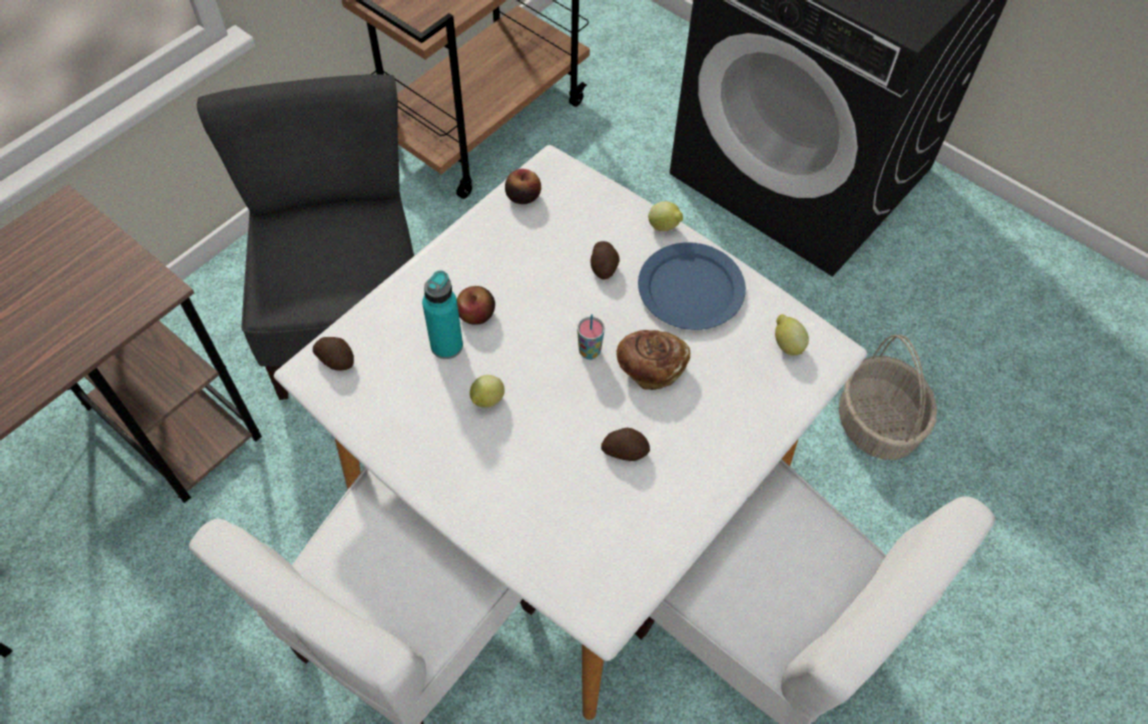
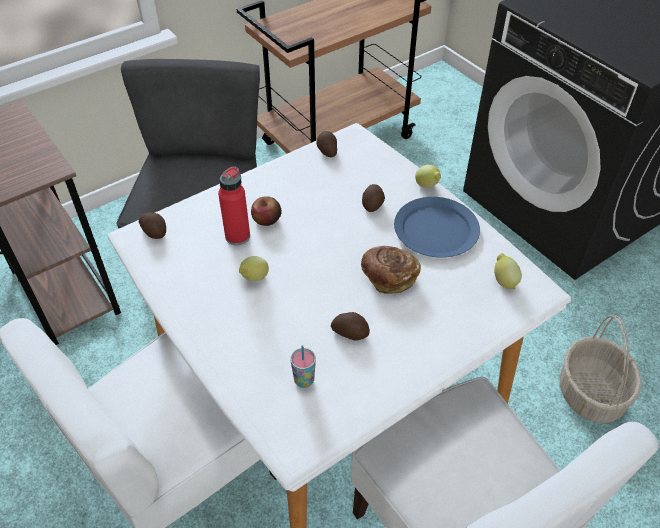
camera: 15 degrees right, 10 degrees down
turquoise bottle [422,270,463,359] -> red bottle [218,166,250,245]
apple [505,169,541,204] -> potato [316,131,337,157]
cup [577,314,605,360] -> cup moved to [290,345,316,388]

